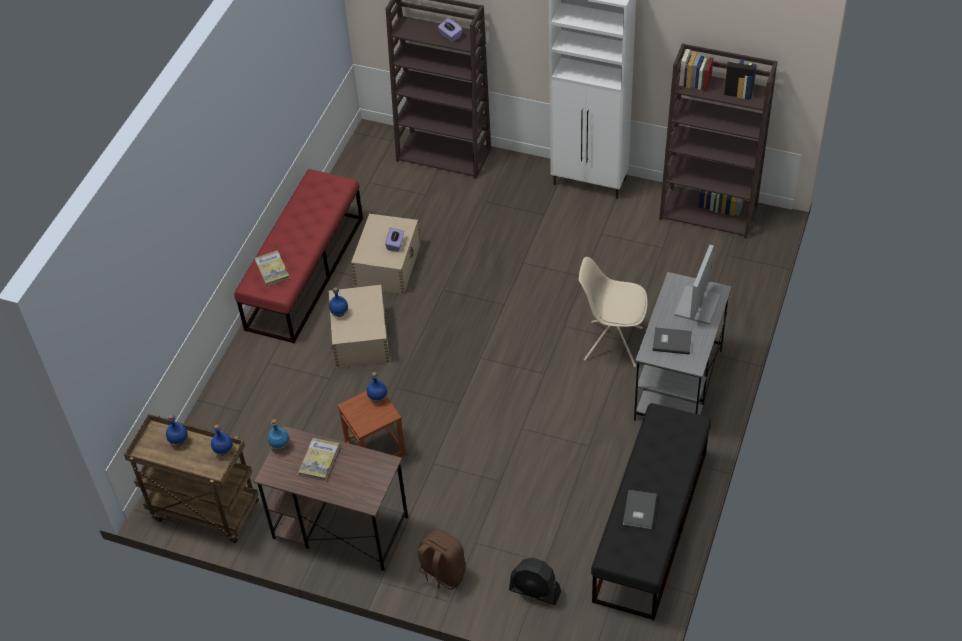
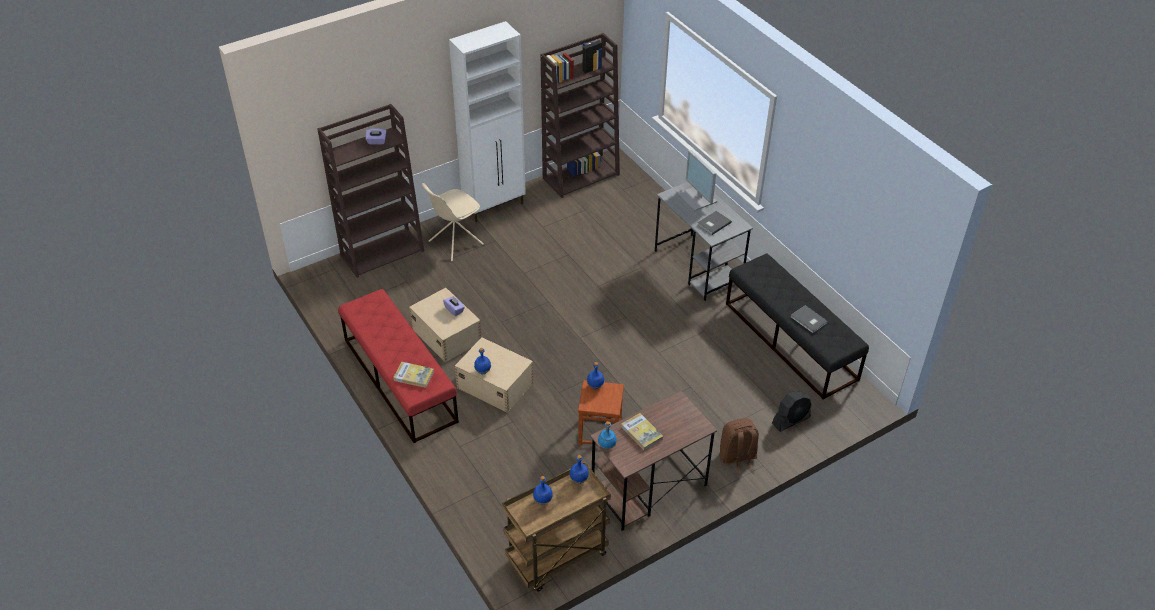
camera: 55 degrees left, 5 degrees down
beige chair [579,257,648,367] -> beige chair moved to [422,183,484,261]

